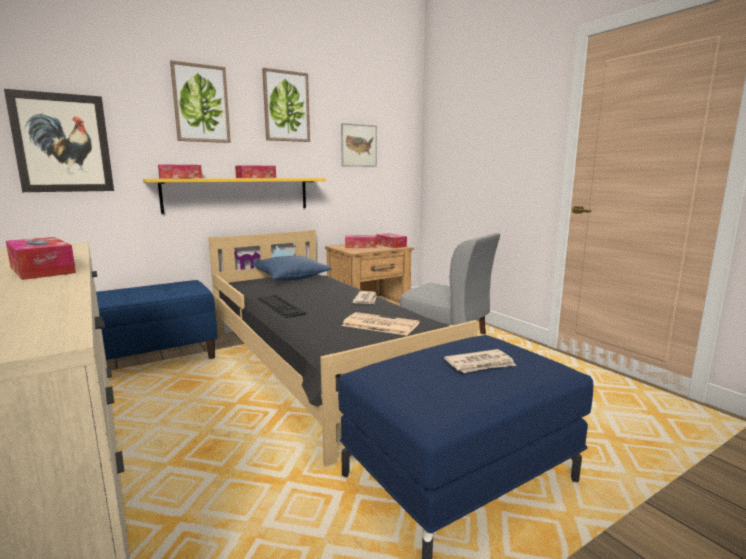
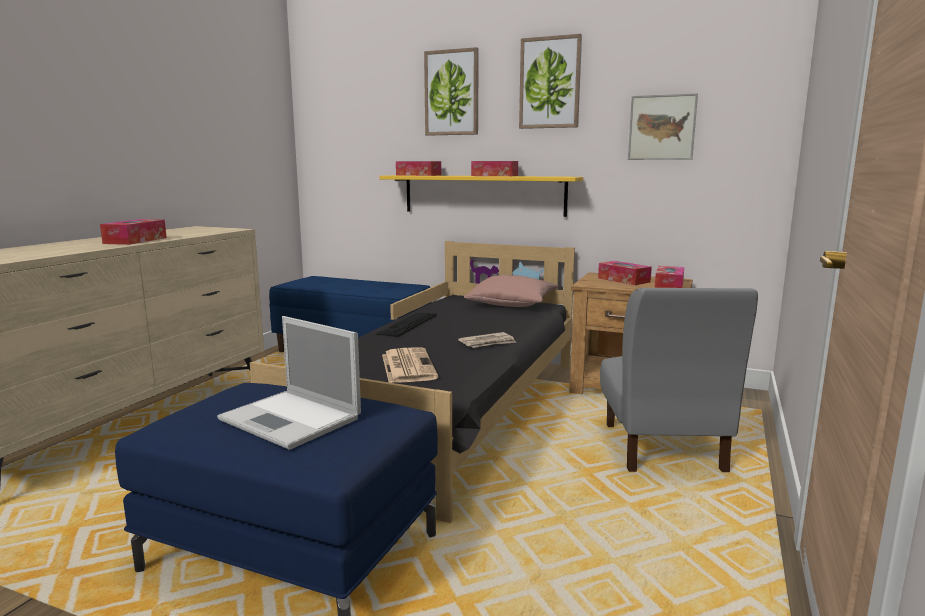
camera: 55 degrees right, 0 degrees up
picture [4,89,114,192] -> none
blue pillow [252,256,332,281] -> pink pillow [464,275,559,307]
newspaper [444,349,516,373] -> laptop [217,316,361,450]

